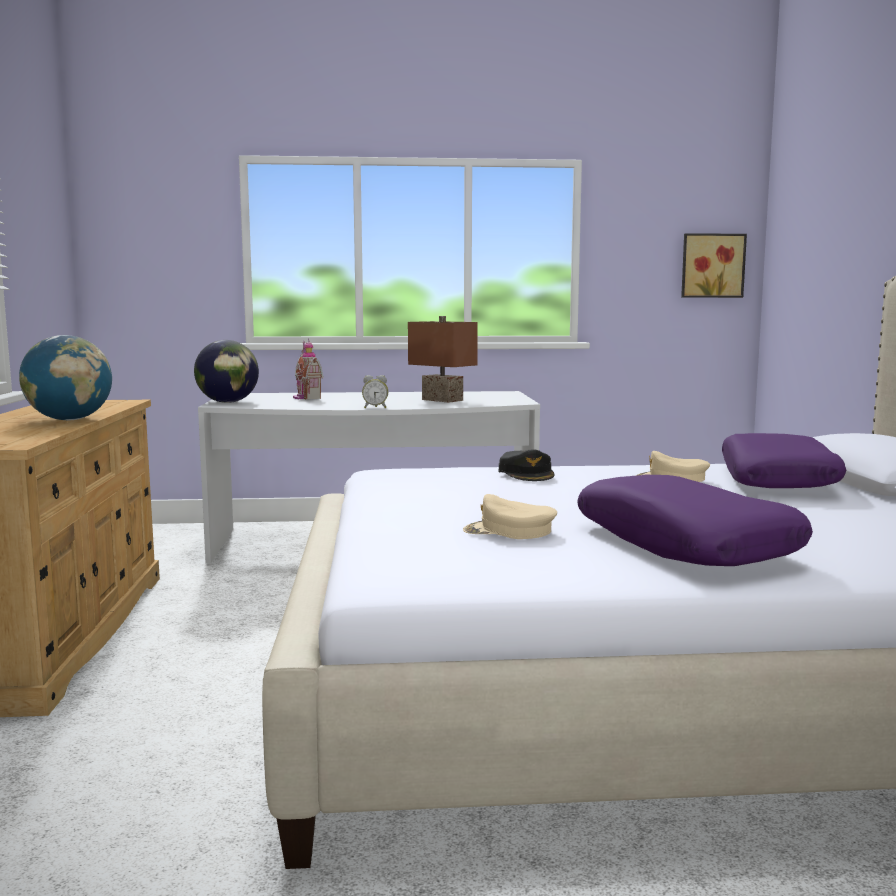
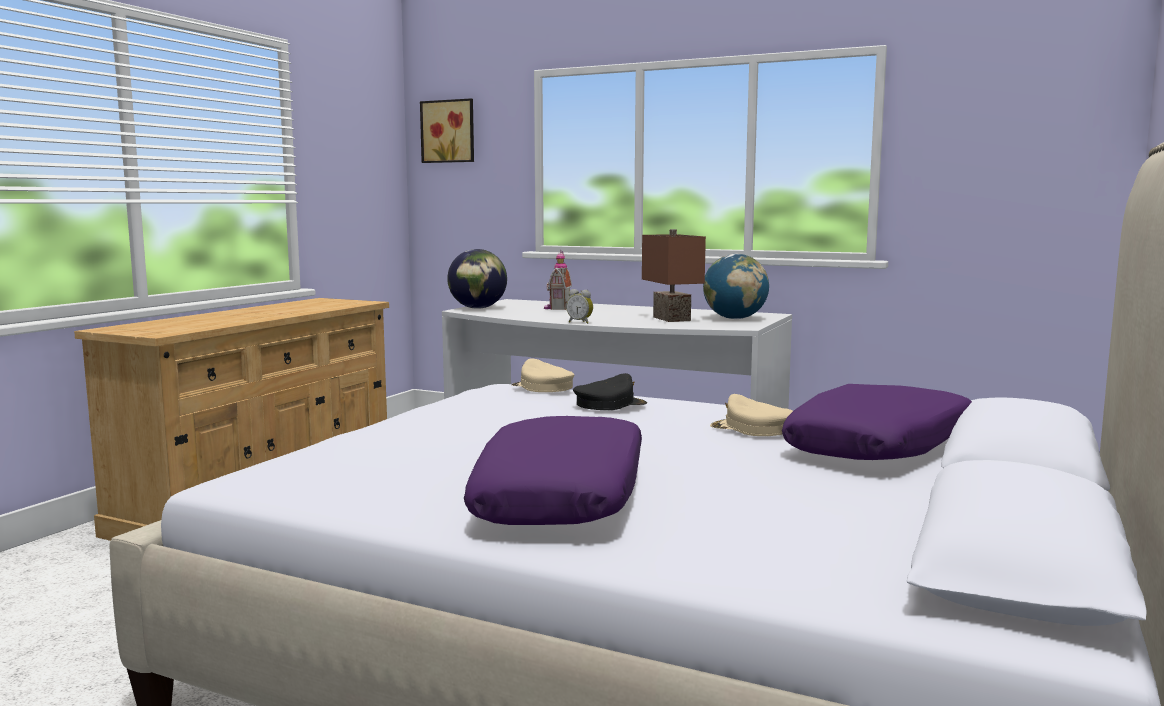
camera: 30 degrees right, 0 degrees up
globe [19,335,112,420] -> globe moved to [703,254,769,319]
beige cap [463,494,557,539] -> beige cap moved to [512,358,574,392]
black cap [499,449,555,481] -> black cap turned 135 degrees counterclockwise [573,373,647,410]
picture [681,233,747,298] -> picture moved to [420,98,474,163]

